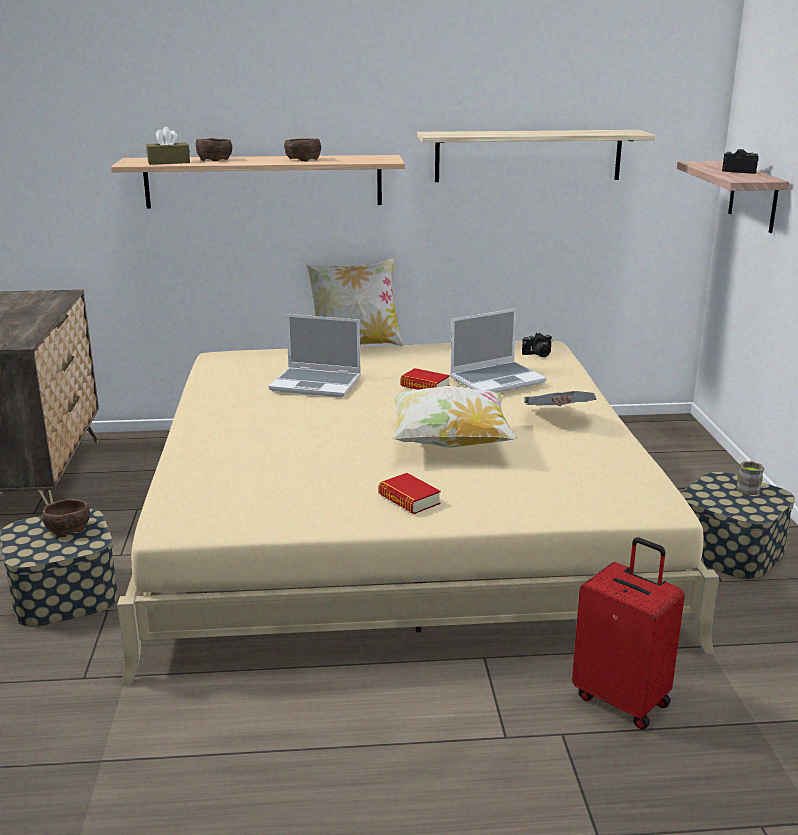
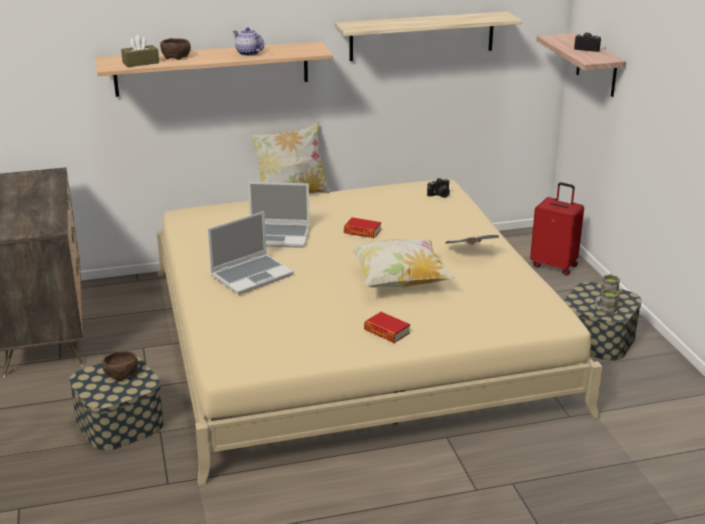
camera: 10 degrees left, 5 degrees up
brown bowl [284,138,321,162] -> teapot [233,27,264,56]
laptop [450,308,547,393] -> laptop moved to [208,211,294,295]
red suitcase [572,538,685,729] -> red suitcase moved to [530,182,584,276]
none -> brown mug [595,289,619,314]

